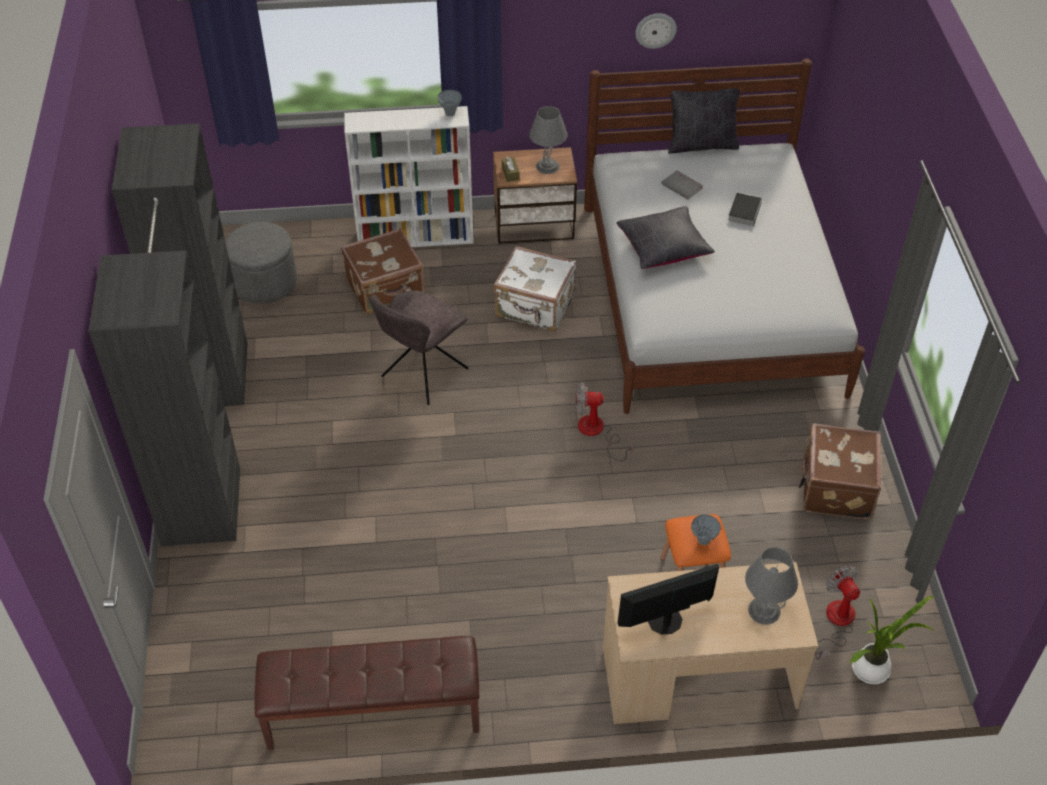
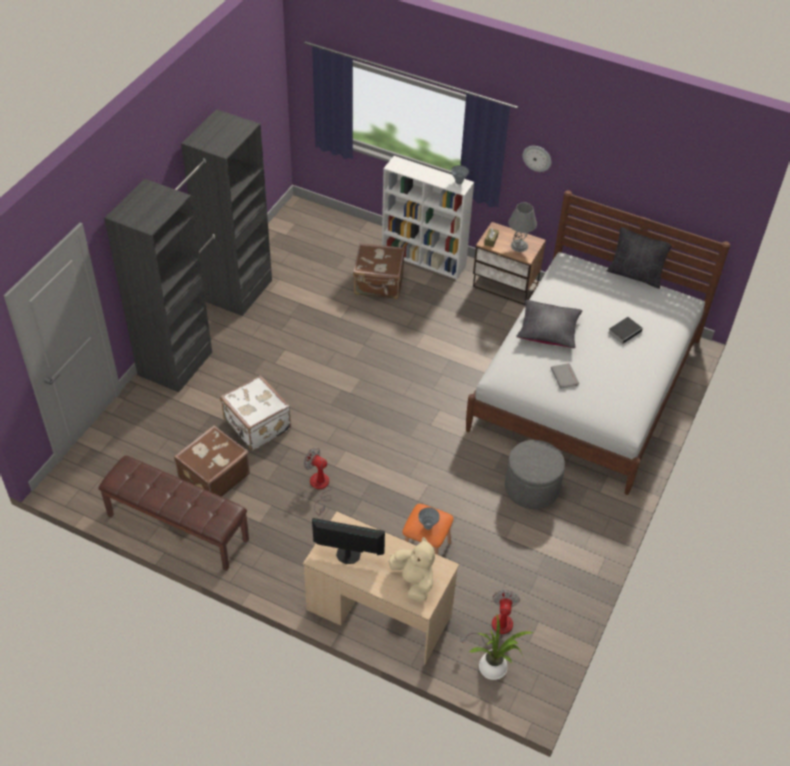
camera: 30 degrees right, 0 degrees up
grey ottoman [225,222,297,304] -> grey ottoman moved to [505,440,565,509]
grey chair [369,290,468,405] -> none
white suitcase [494,246,577,332] -> white suitcase moved to [220,375,291,451]
fan [576,383,632,461] -> fan moved to [304,447,332,516]
wall clock [635,13,677,49] -> wall clock moved to [523,146,551,172]
grey book [661,170,704,199] -> grey book moved to [551,363,579,389]
grey table lamp [745,547,798,625] -> beige plush toy [389,537,435,602]
brown suitcase [798,423,881,520] -> brown suitcase moved to [174,425,250,497]

